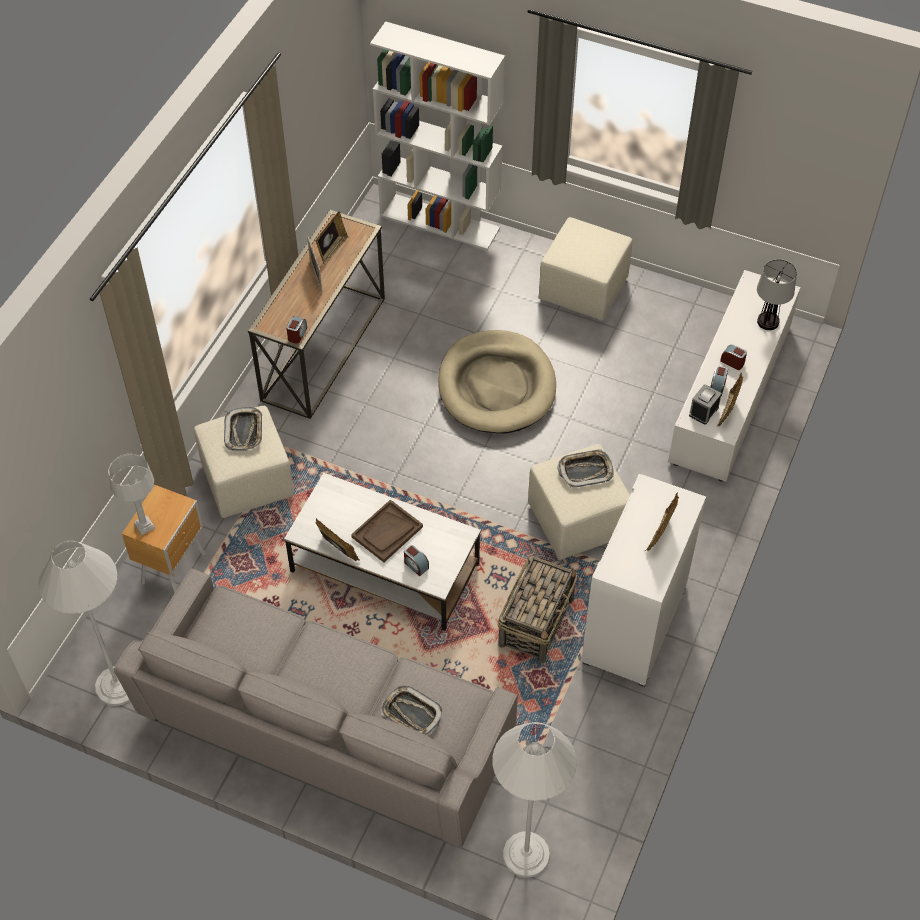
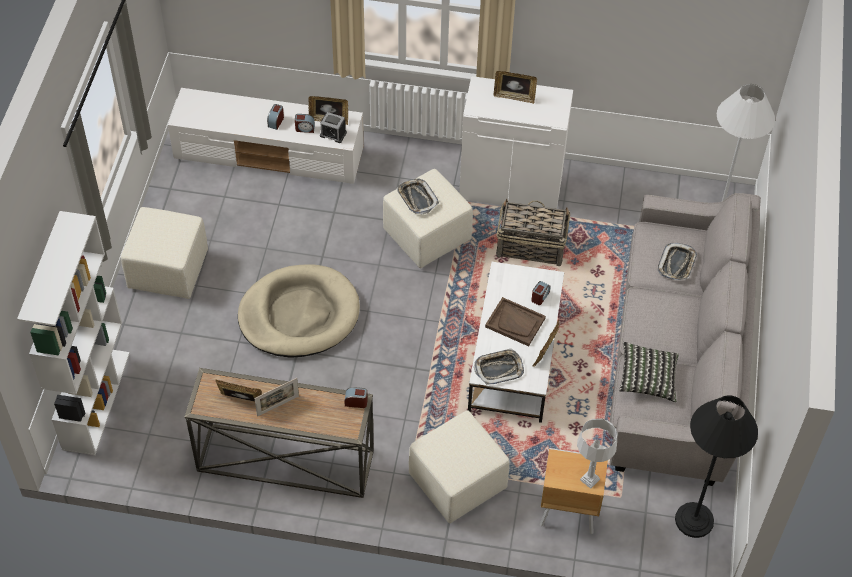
camera: 105 degrees left, 0 degrees up
white floor lamp [38,540,130,706] -> black floor lamp [675,395,758,538]
tray [224,407,262,451] -> tray moved to [474,348,524,385]
table lamp [757,259,797,330] -> none
none -> pillow [619,342,679,402]

